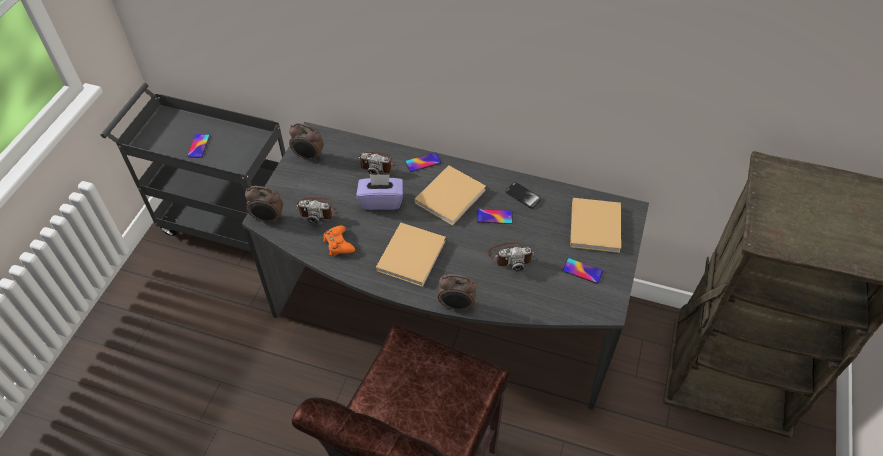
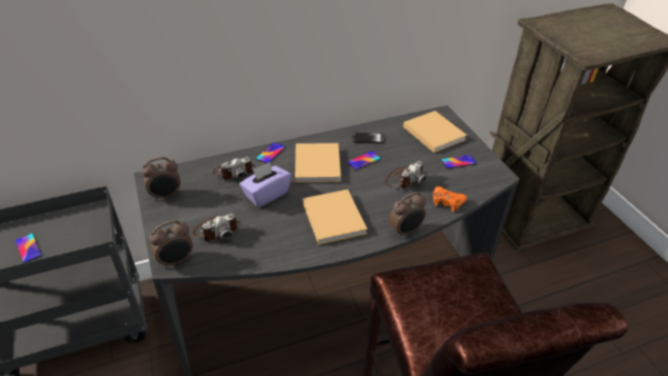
camera: 40 degrees left, 10 degrees down
orange game controller [323,225,355,256] -> orange game controller moved to [433,186,467,212]

